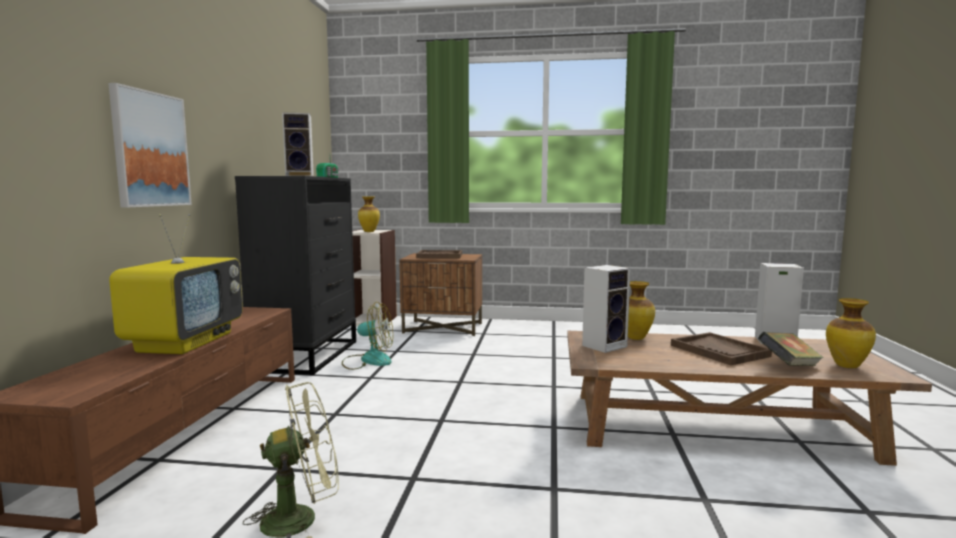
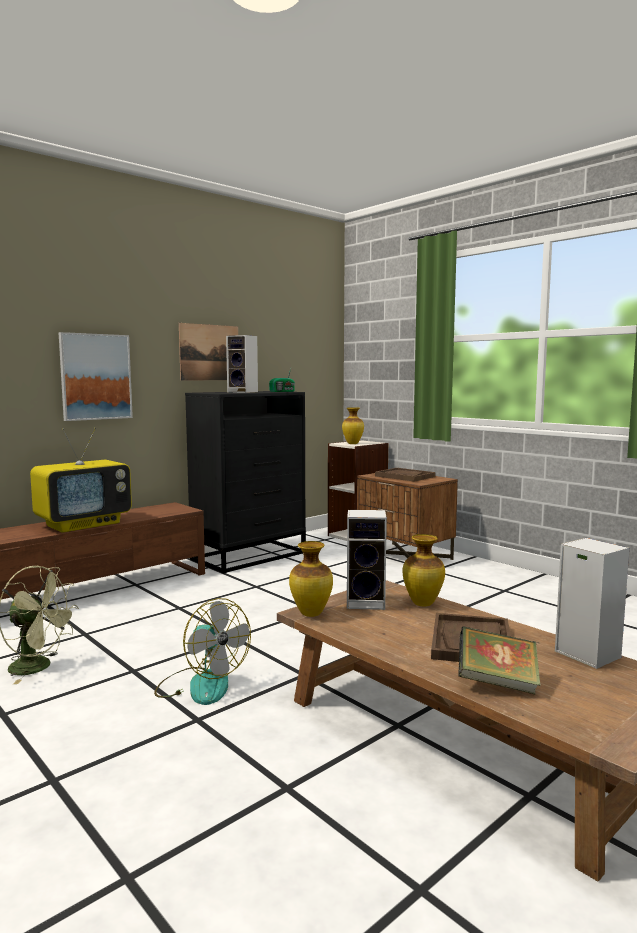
camera: 40 degrees right, 0 degrees up
fan [342,302,393,370] -> fan moved to [154,598,251,705]
vase [826,298,876,368] -> vase moved to [289,541,333,617]
none -> picture [179,323,238,381]

